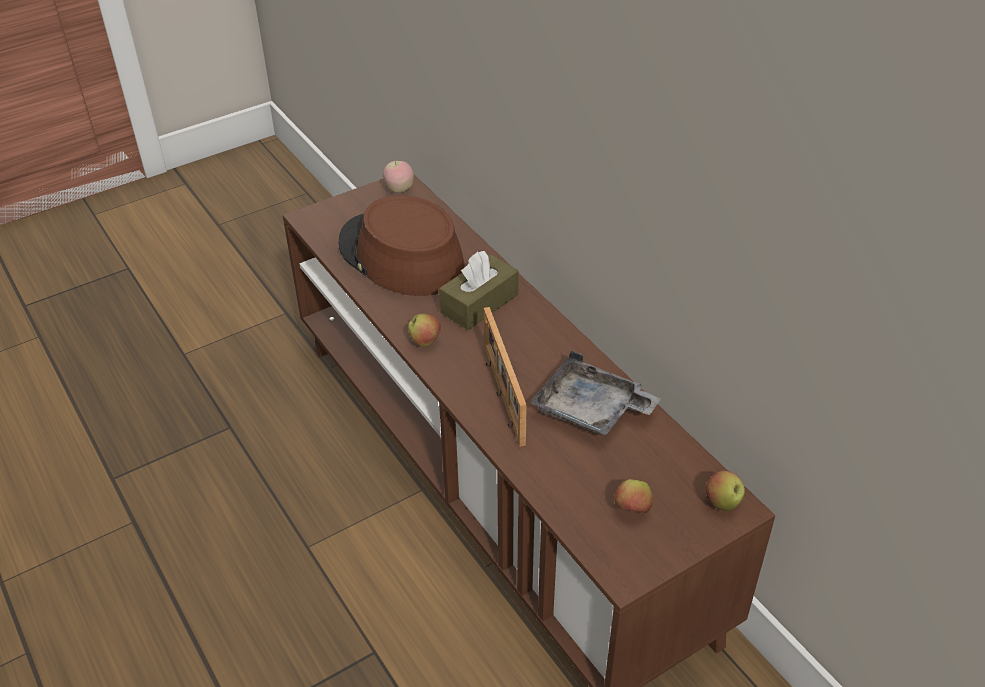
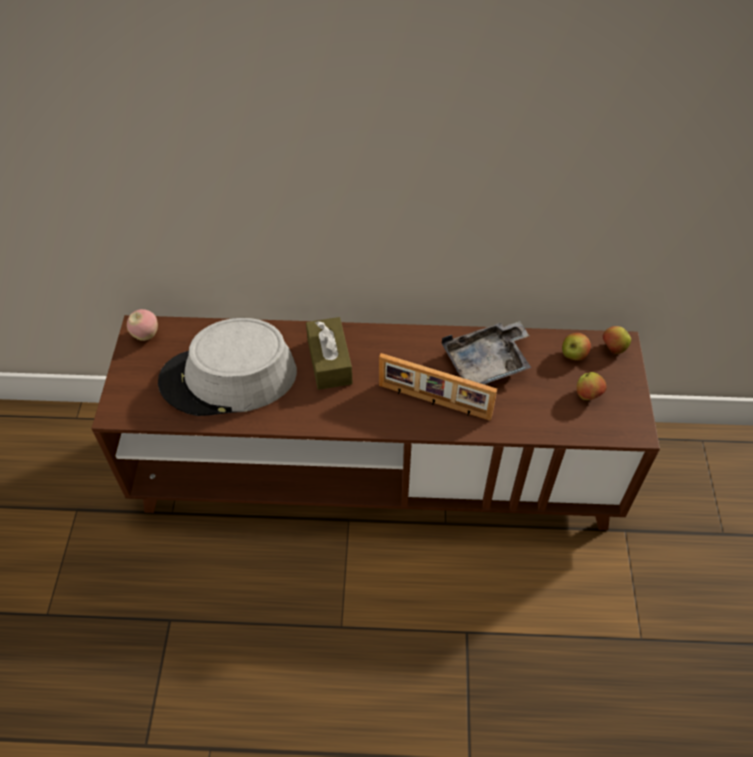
camera: 55 degrees left, 10 degrees up
brown hat [338,195,465,296] -> grey hat [158,318,297,416]
apple [408,314,441,347] -> apple moved to [562,333,591,361]

